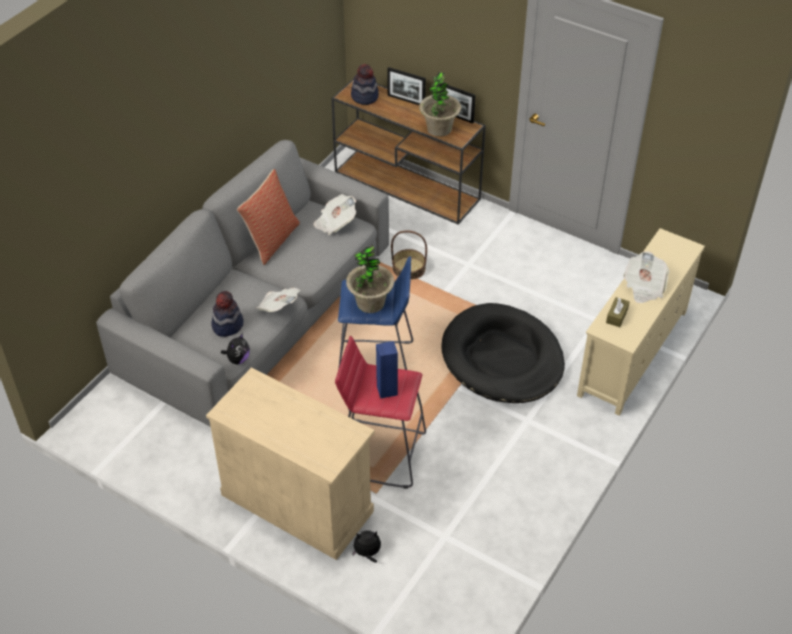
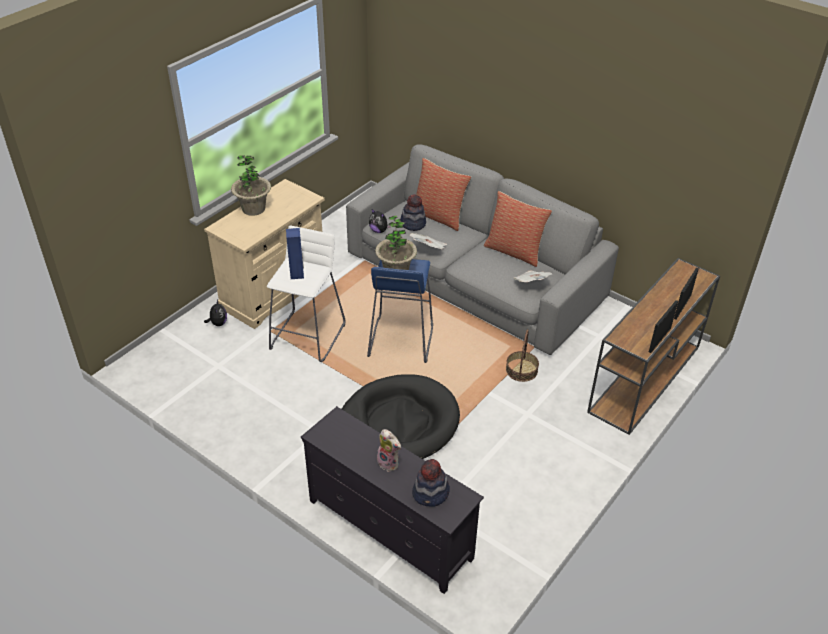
camera: 95 degrees right, 5 degrees down
red stool [335,336,426,489] -> white stool [267,226,346,362]
hat [351,64,379,105] -> hat moved to [412,459,450,507]
potted plant [419,72,461,137] -> potted plant moved to [231,155,271,216]
beige tv stand [577,228,705,416] -> black tv stand [301,407,484,594]
brown tissue box [606,297,630,327] -> none
newspaper [624,251,669,303] -> plush toy [377,429,401,472]
none -> pillow [416,158,471,231]

